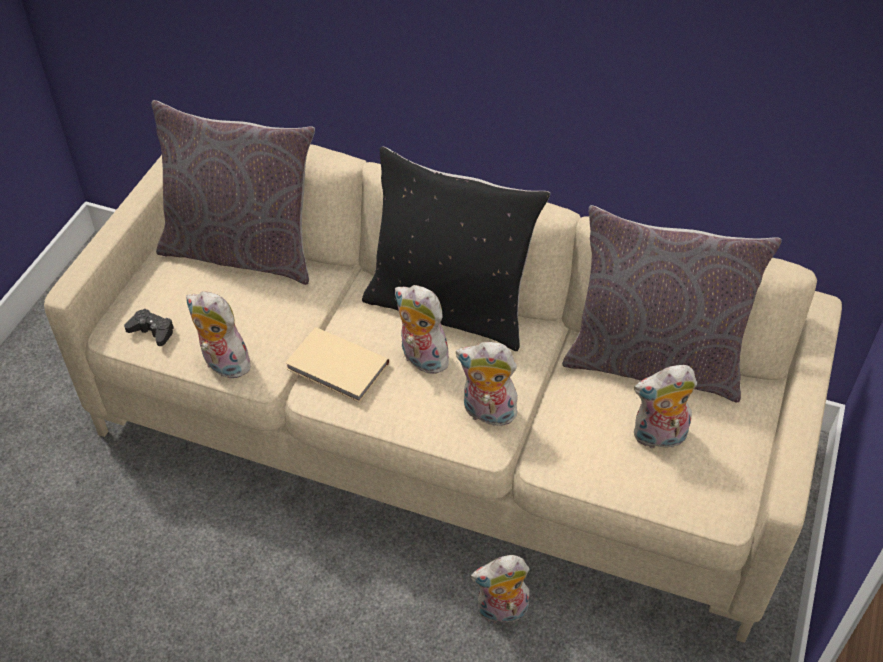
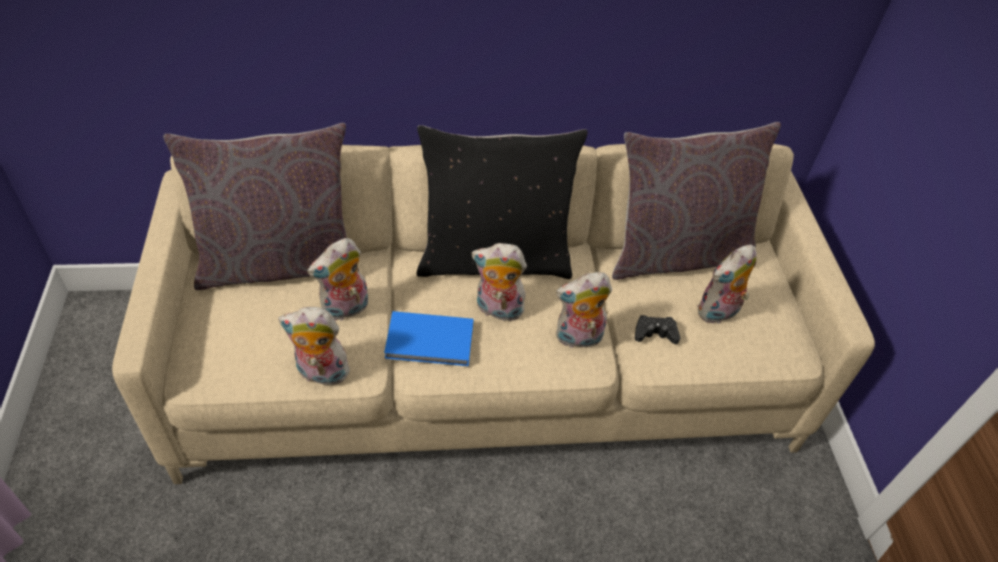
camera: 30 degrees left, 0 degrees up
black game controller [124,308,174,346] -> black game controller moved to [635,315,680,344]
beige book [285,327,389,403] -> blue book [384,311,474,366]
plush toy [471,555,530,623] -> plush toy moved to [307,238,368,322]

